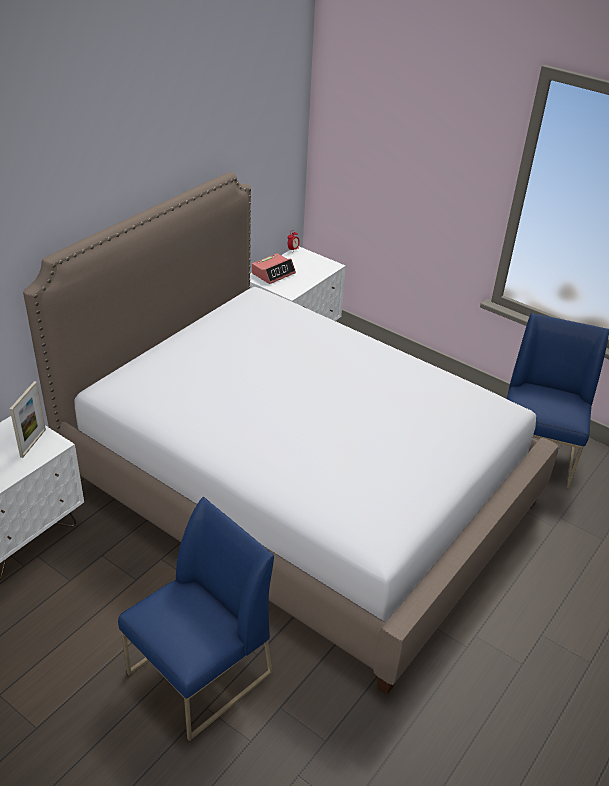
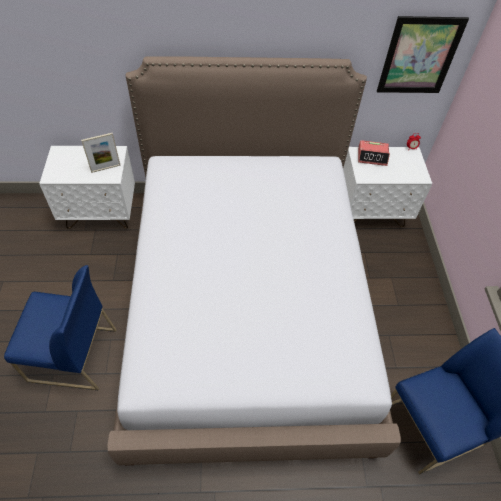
camera: 50 degrees right, 15 degrees up
none -> picture [377,16,469,93]

